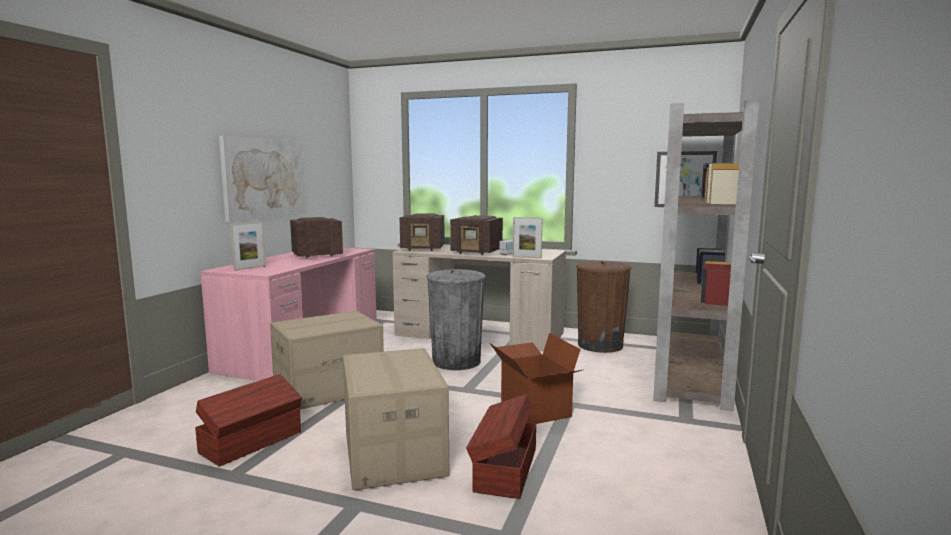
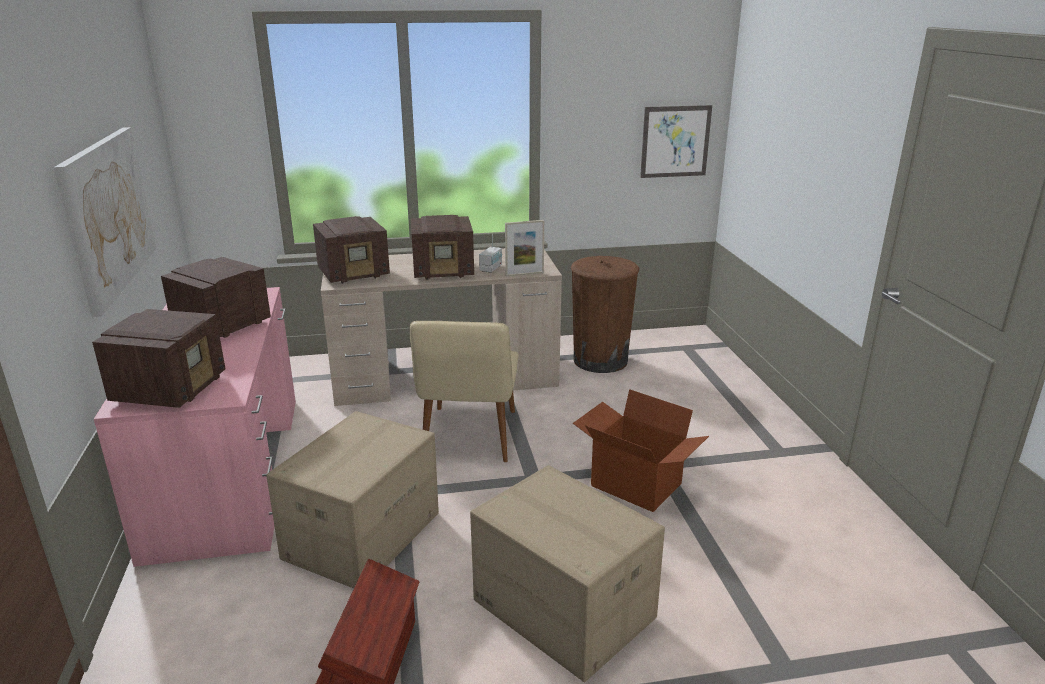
camera: 30 degrees left, 15 degrees up
picture frame [230,222,266,270] -> radio [92,309,225,408]
grey trash can [426,269,486,370] -> beige chair [410,321,519,462]
brown storage box [466,394,536,499] -> none
brown bookcase [653,100,759,411] -> none

